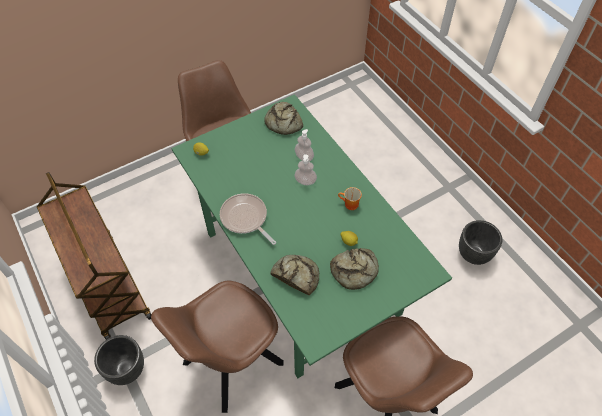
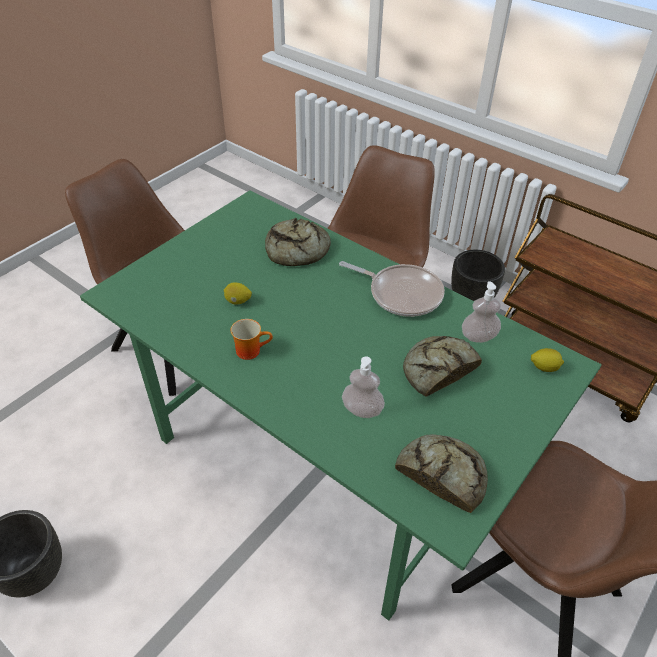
camera: 160 degrees right, 10 degrees down
soap dispenser [294,154,317,185] -> soap dispenser moved to [462,281,501,343]
bread [330,248,379,290] -> bread moved to [403,336,482,397]

